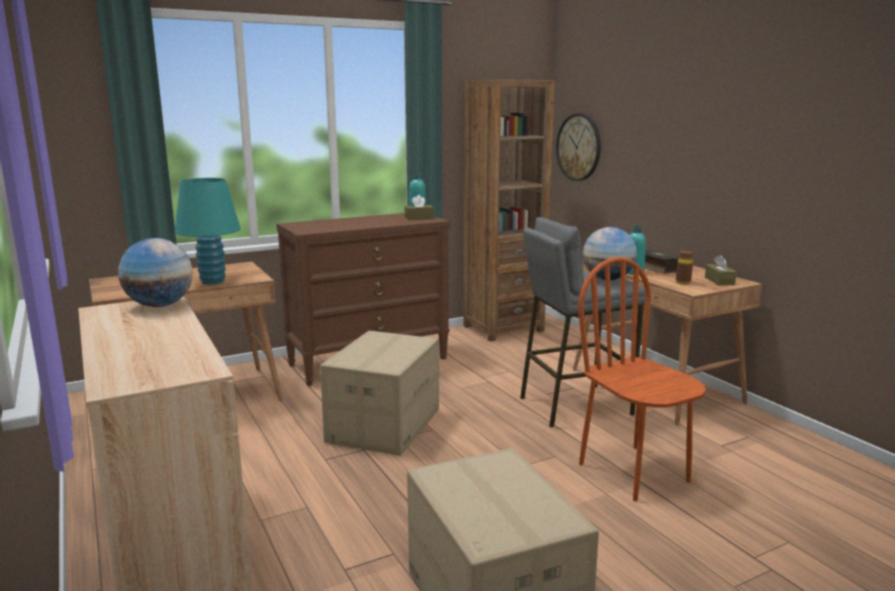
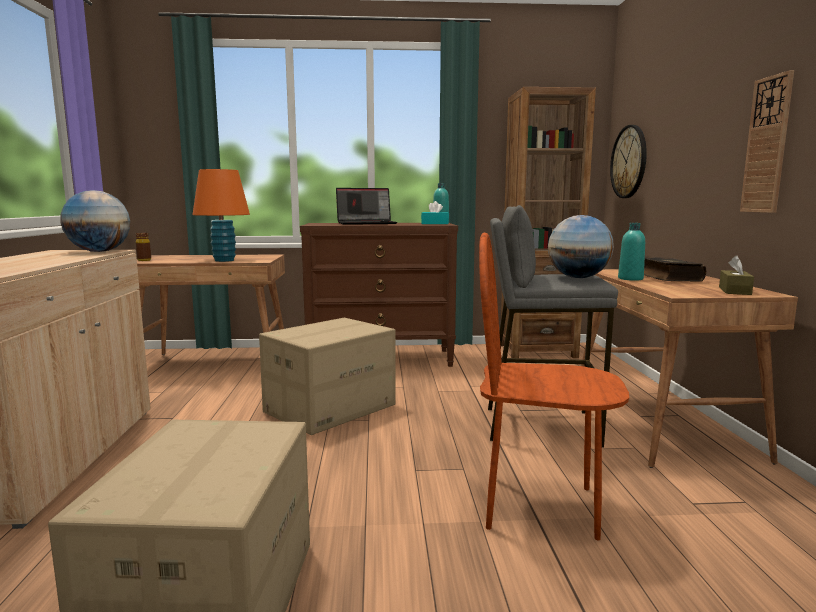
camera: 25 degrees right, 5 degrees down
turquoise table lamp [174,178,241,285] -> orange table lamp [192,169,250,262]
brown tissue box [405,195,434,220] -> turquoise tissue box [421,201,449,224]
brown chair [578,257,706,501] -> brown chair turned 75 degrees counterclockwise [479,233,630,540]
brown bottle [676,251,693,284] -> brown bottle moved to [136,233,151,261]
none -> laptop [336,188,397,225]
none -> wall clock [740,70,794,213]

